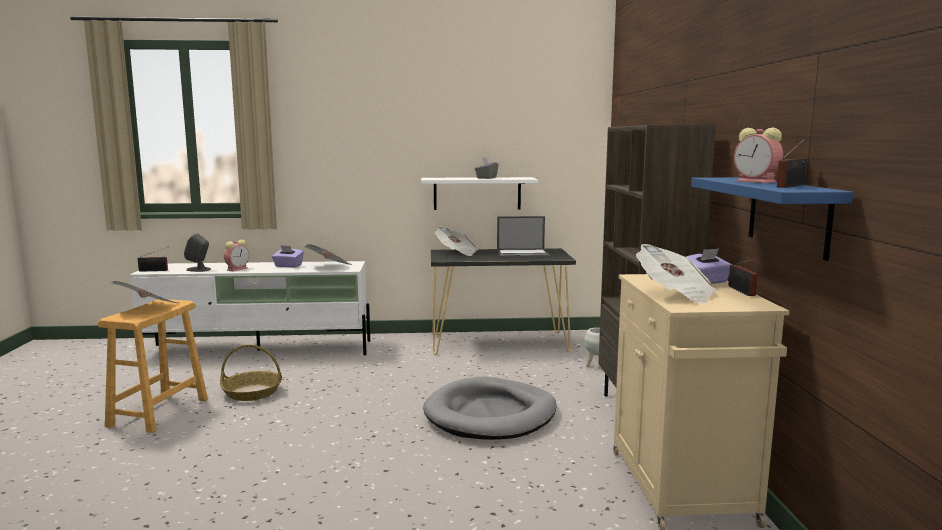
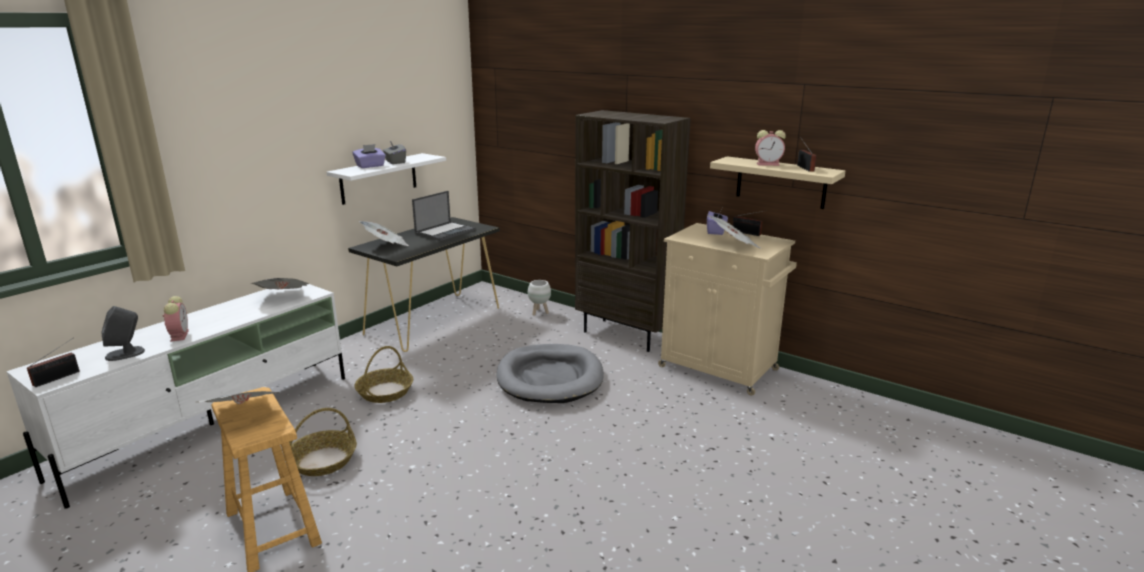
camera: 50 degrees left, 10 degrees up
purple tissue box [272,245,304,268] -> purple tissue box moved to [353,144,386,168]
blue shelf [691,177,853,261] -> beige shelf [710,156,845,209]
none -> basket [354,346,413,403]

